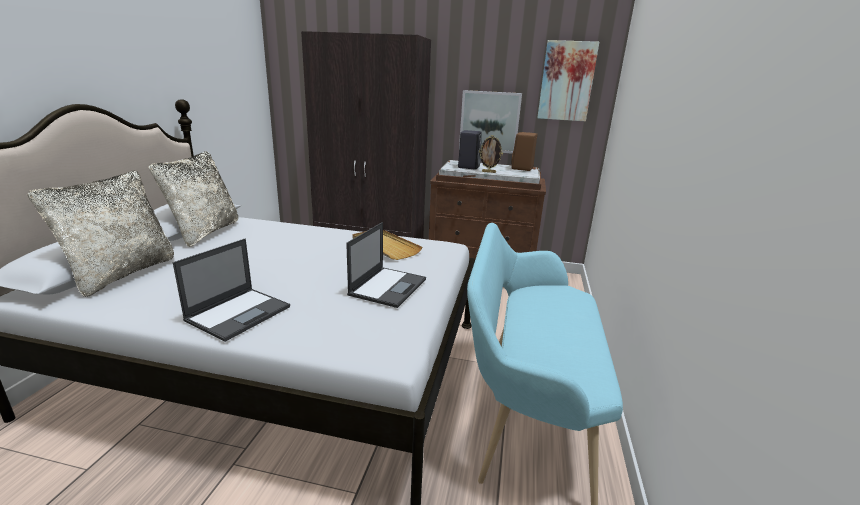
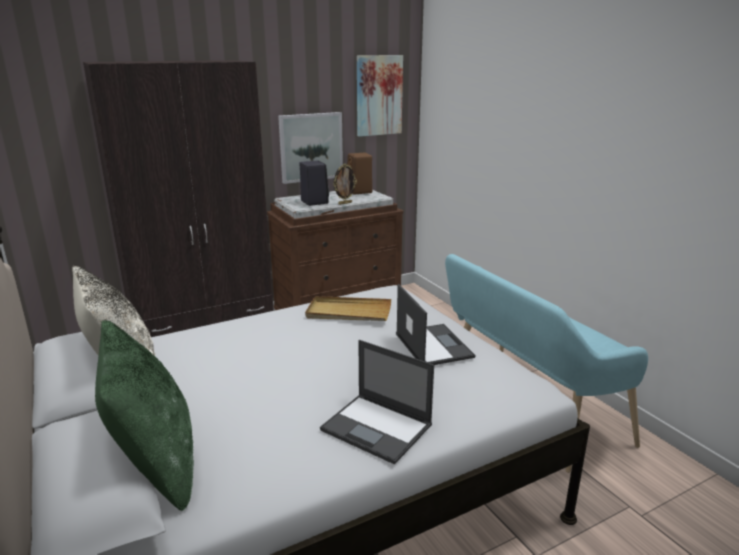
camera: 40 degrees left, 0 degrees up
beige pillow [27,170,174,297] -> green pillow [95,320,194,511]
laptop [173,238,290,342] -> laptop turned 135 degrees clockwise [320,340,434,465]

